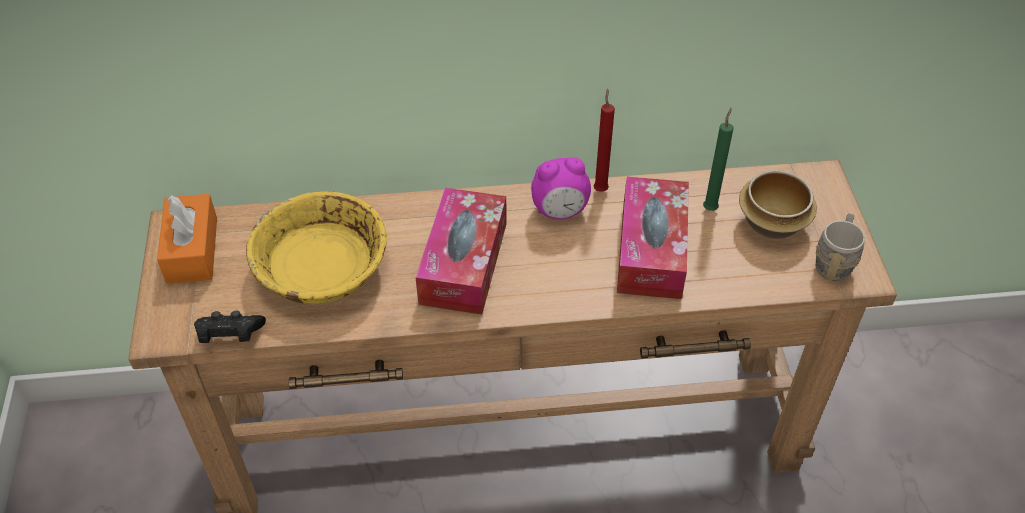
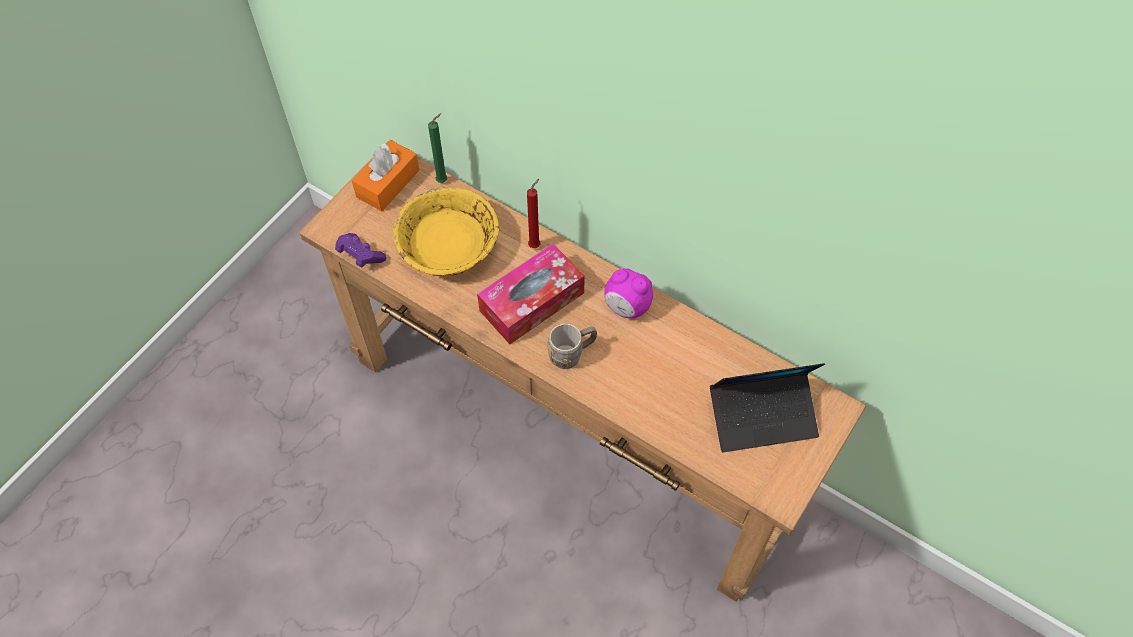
camera: 40 degrees right, 10 degrees up
black game controller [194,311,266,343] -> purple game controller [335,233,387,268]
red candle [594,88,615,192] -> red candle moved to [527,179,540,248]
tissue box [617,177,689,299] -> none
green candle [703,108,733,211] -> green candle moved to [428,113,447,183]
bowl [739,170,817,239] -> laptop [710,363,825,452]
grey mug [816,213,865,281] -> grey mug moved to [548,324,597,369]

